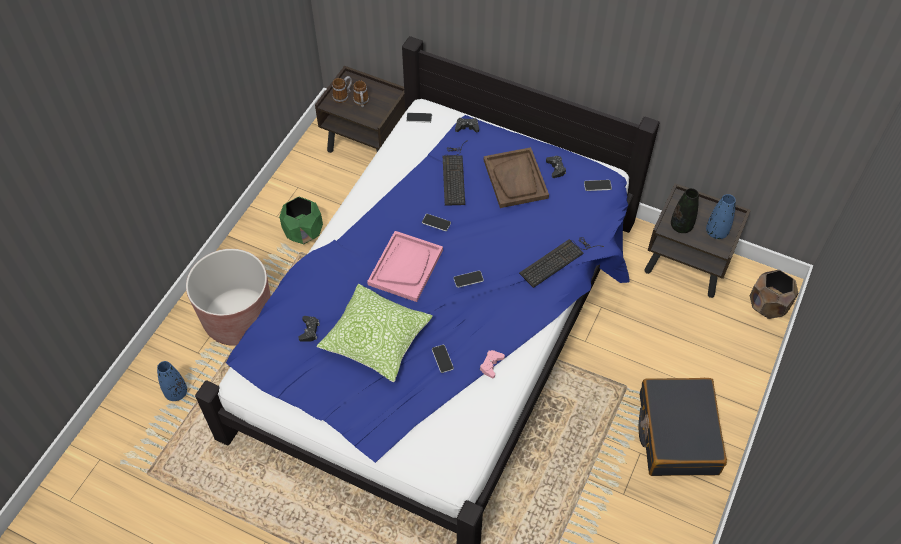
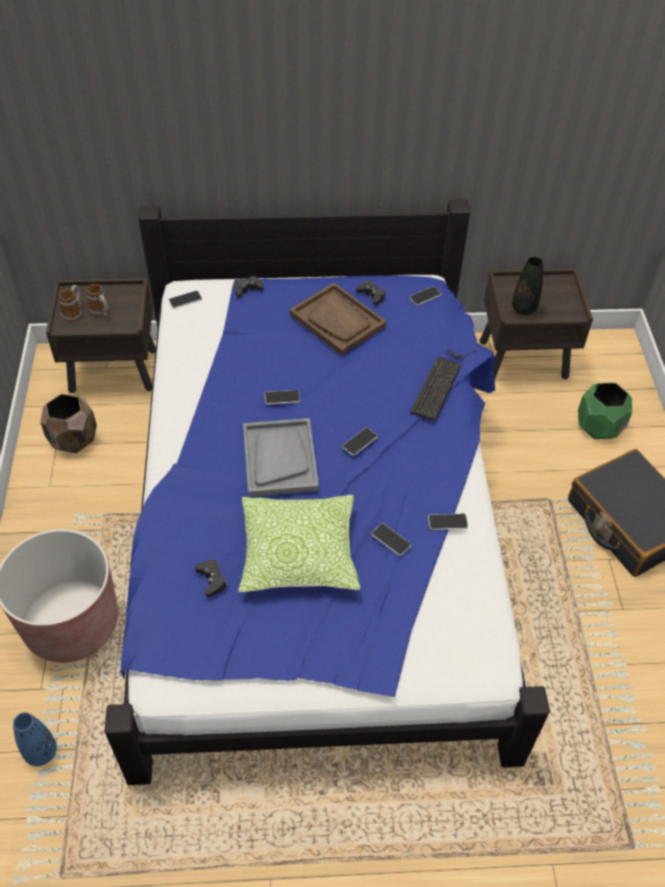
camera: 30 degrees left, 5 degrees down
green planter [279,196,323,244] -> green planter moved to [578,383,632,439]
pink tray [367,231,443,302] -> grey tray [243,418,319,497]
keyboard [443,140,468,206] -> none
pink game controller [480,350,505,378] -> phone [428,513,468,530]
blue vase [706,194,736,239] -> none
brown planter [750,270,798,319] -> brown planter moved to [40,394,97,453]

